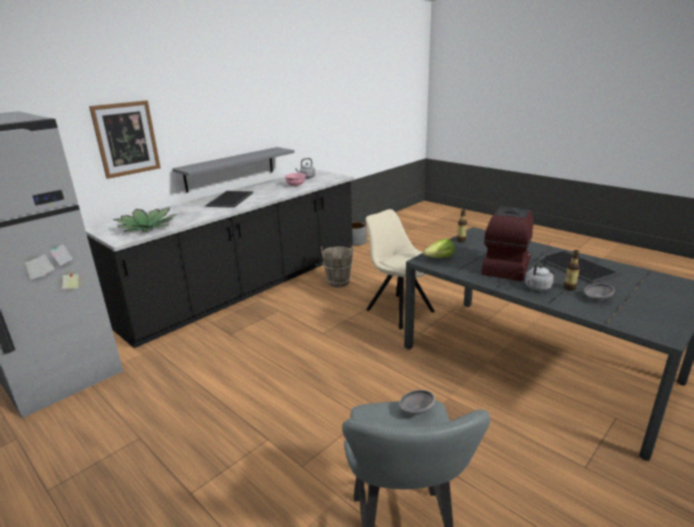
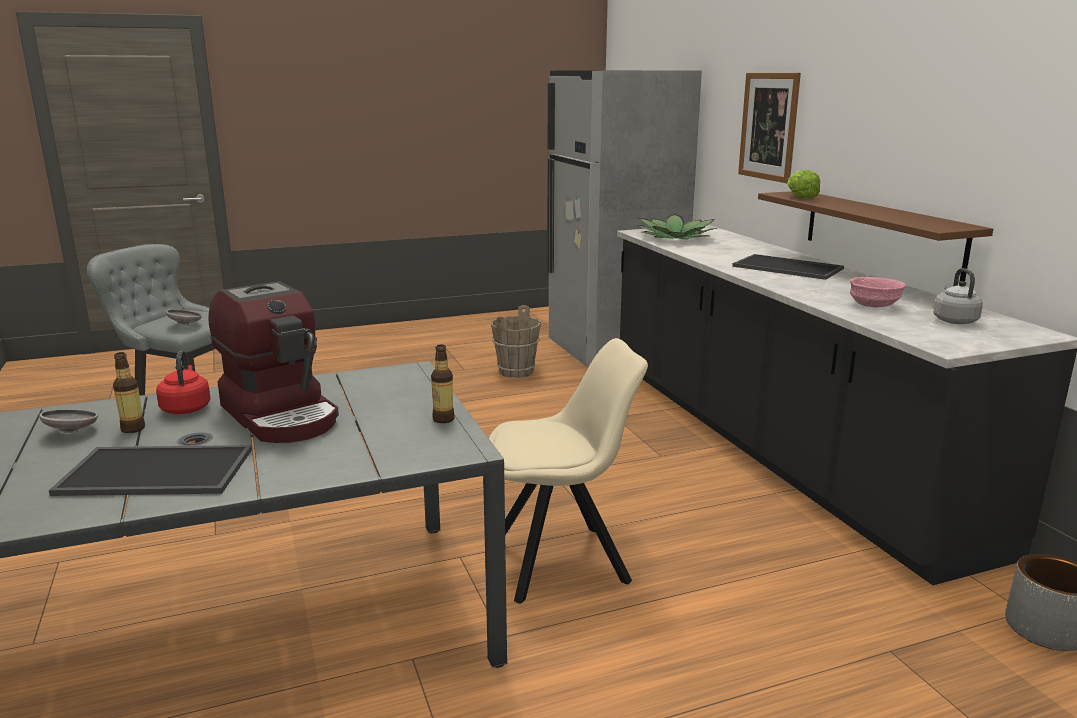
camera: 115 degrees right, 5 degrees down
grey shelf [172,147,295,193] -> brown shelf [758,191,993,282]
brown bucket [321,245,353,288] -> brown bucket moved to [491,305,541,378]
lettuce [423,239,455,258] -> lettuce moved to [787,170,820,199]
grey kettle [525,257,554,291] -> red kettle [156,350,211,414]

